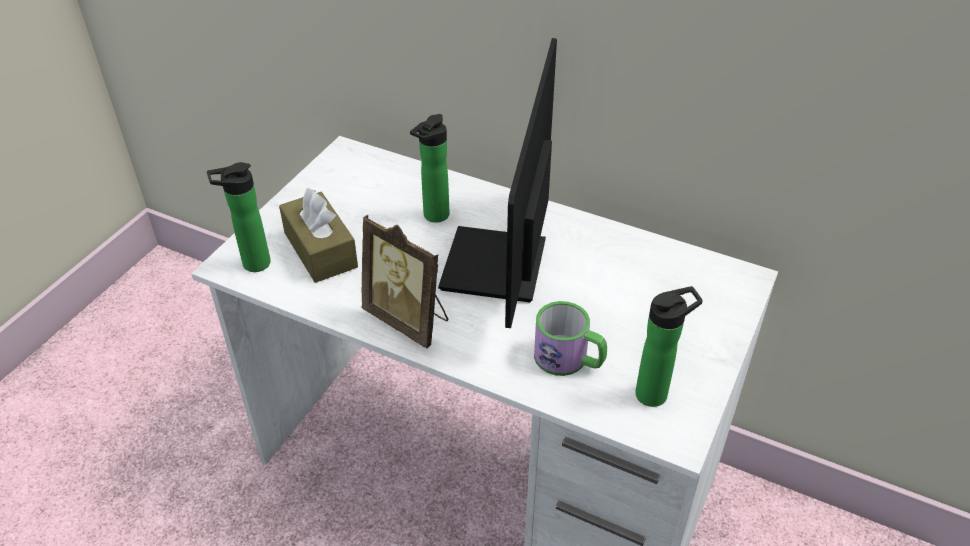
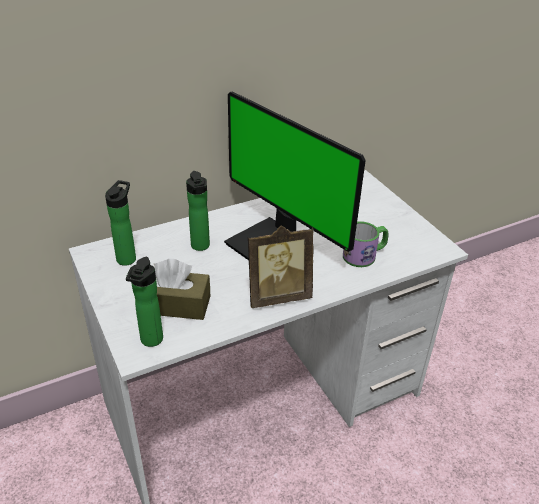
camera: 55 degrees left, 5 degrees down
bottle [635,286,703,407] -> bottle moved to [105,180,136,266]

